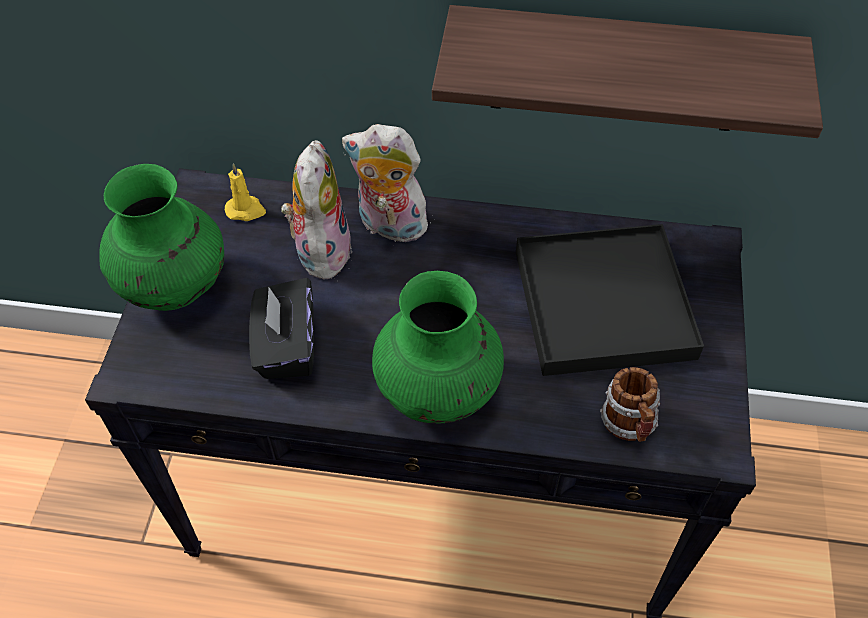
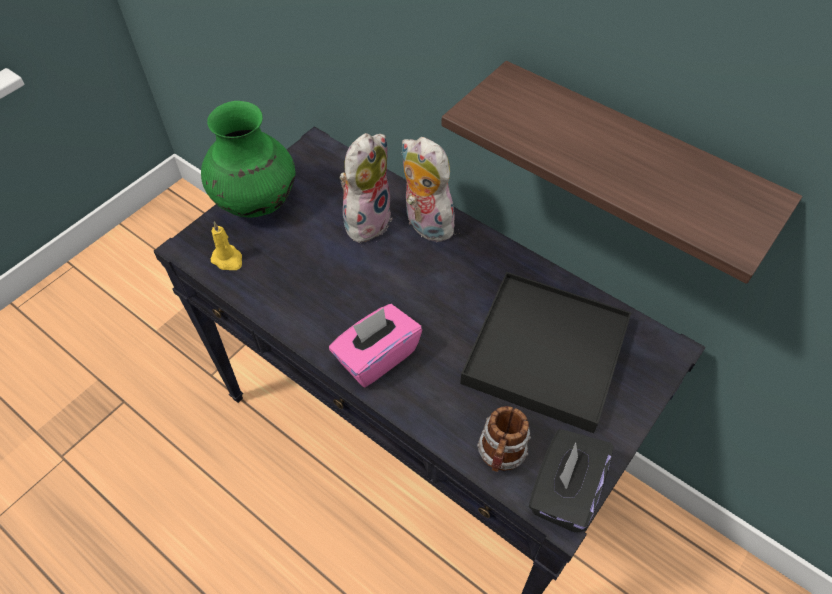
camera: 30 degrees right, 0 degrees up
yellow candle [225,163,266,221] -> yellow candle moved to [211,222,242,270]
black tissue box [249,278,314,379] -> black tissue box moved to [529,429,613,532]
green vase [372,271,504,423] -> pink tissue box [329,304,422,387]

